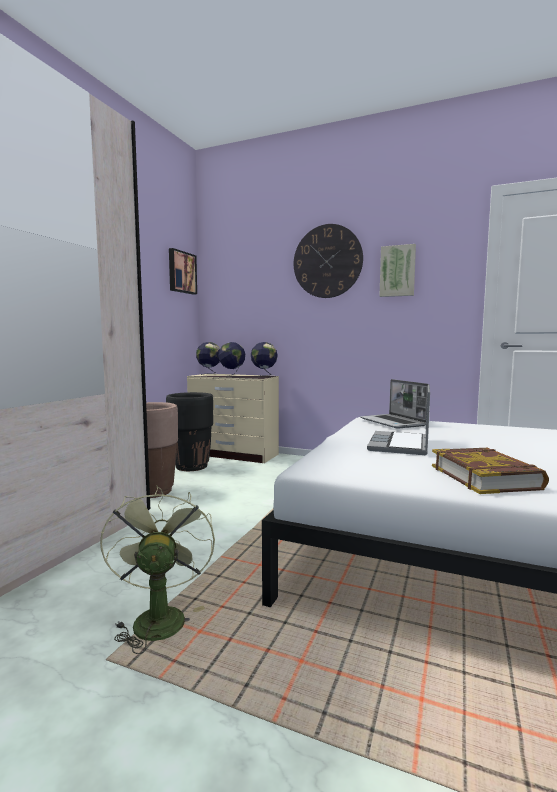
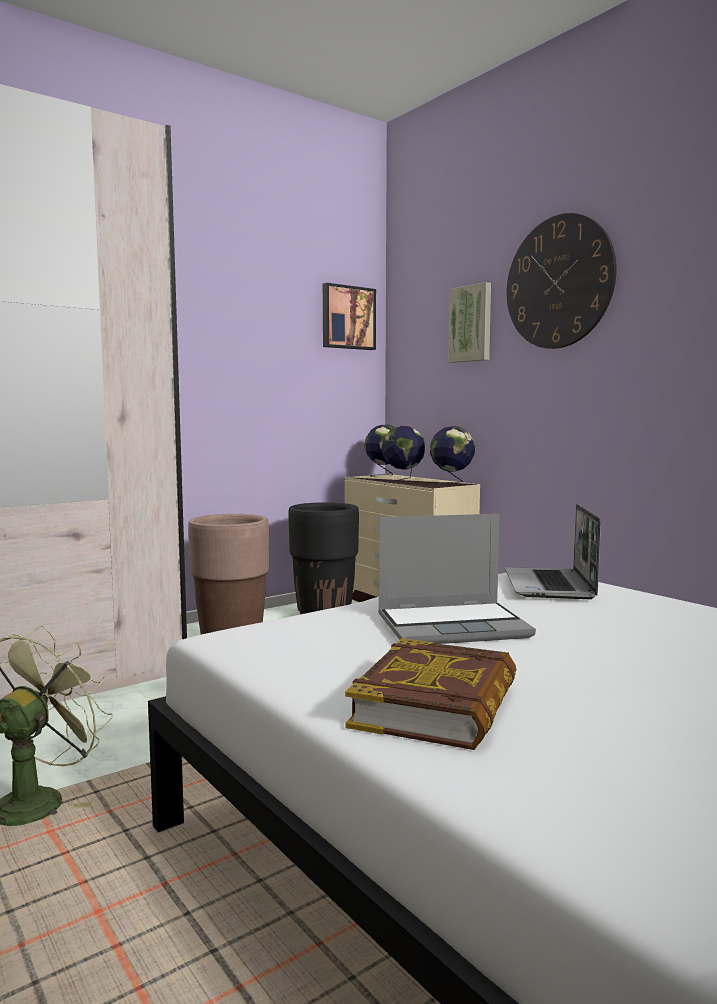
camera: 30 degrees right, 0 degrees up
laptop [367,384,430,455] -> laptop turned 150 degrees counterclockwise [378,514,536,644]
picture [379,244,416,297] -> picture moved to [449,282,491,363]

